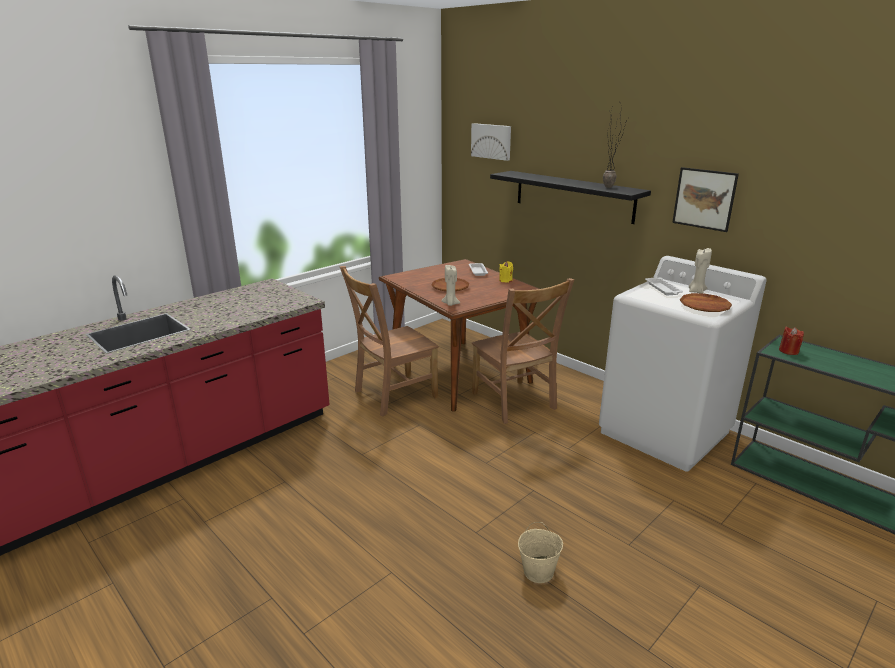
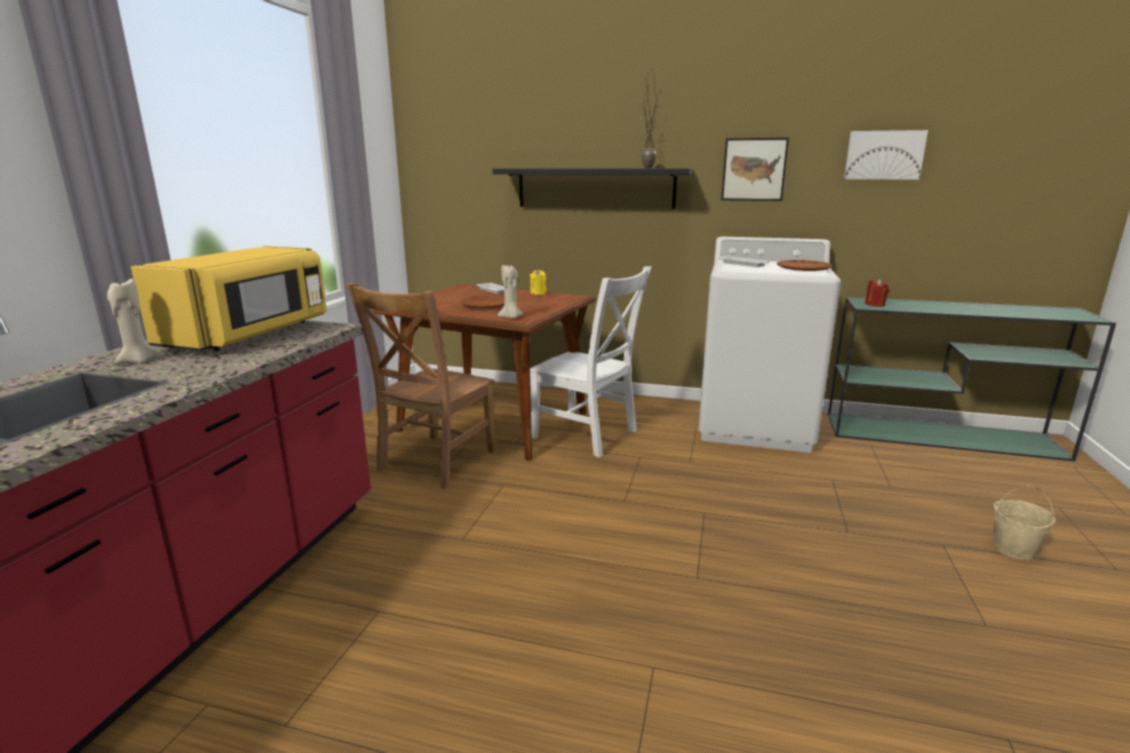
camera: 30 degrees left, 5 degrees down
picture [471,123,511,161] -> picture moved to [844,130,928,180]
brown chair [472,278,574,424] -> white chair [530,266,652,458]
beige bucket [518,522,563,583] -> beige bucket moved to [993,485,1055,560]
beige candle [689,248,712,293] -> beige candle moved to [107,278,161,364]
none -> yellow microwave [131,246,327,351]

